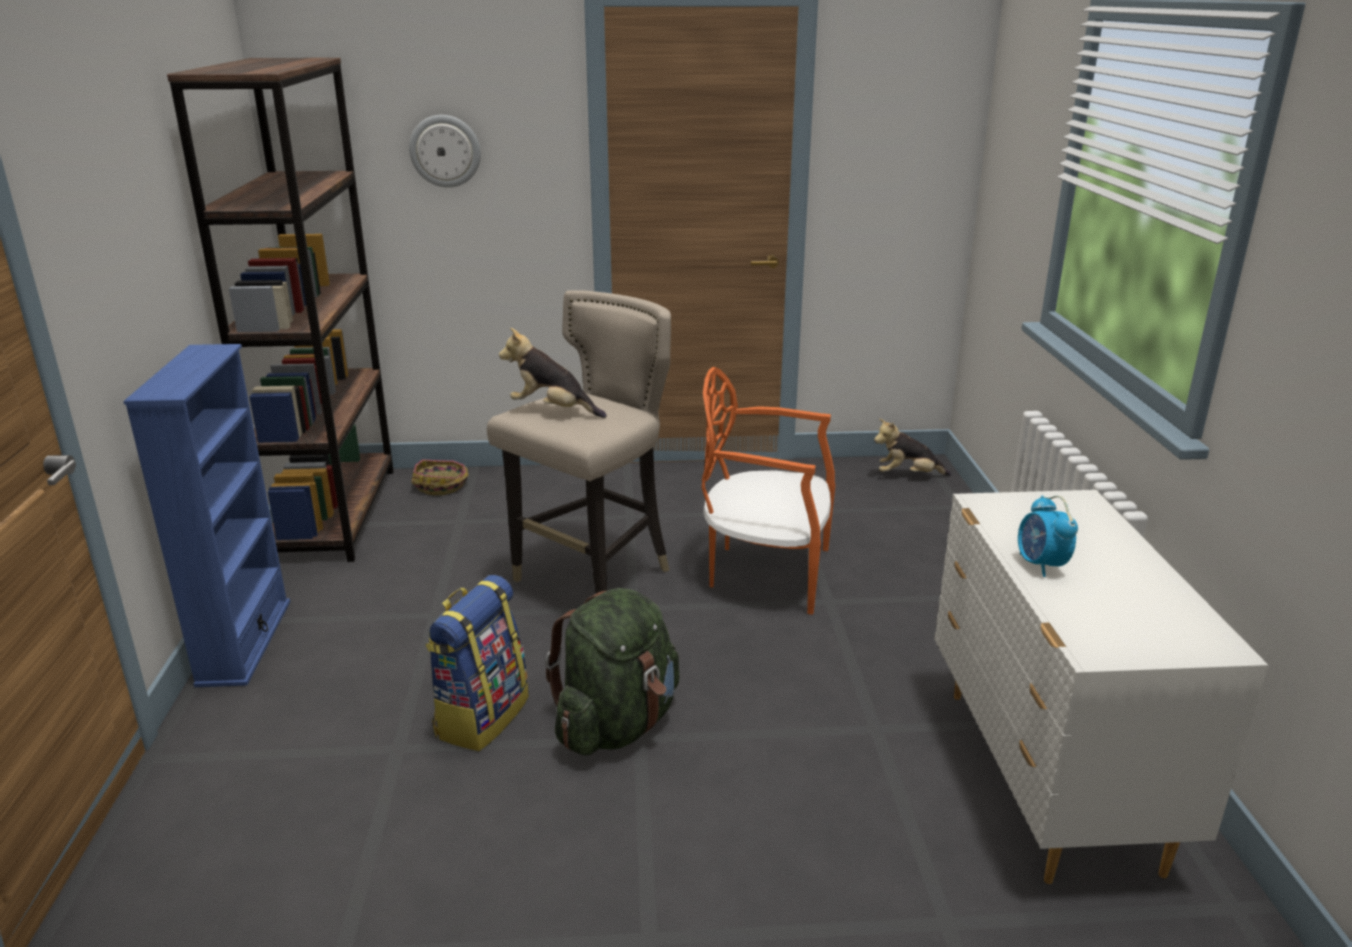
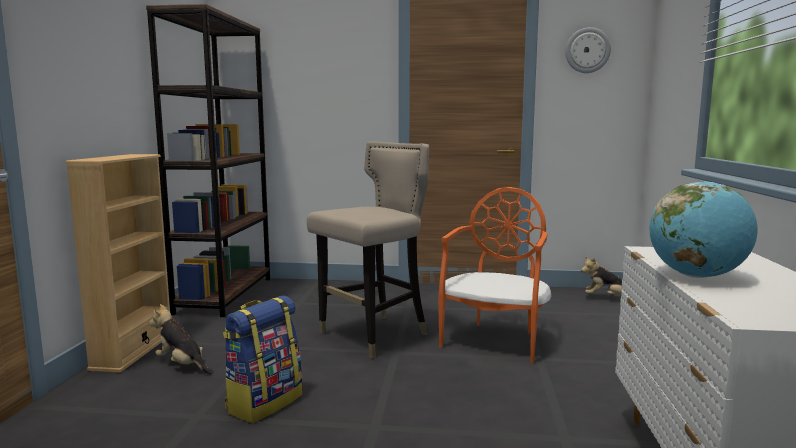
camera: 10 degrees right, 15 degrees down
blue bookcase [123,344,290,687] -> beige bookcase [65,154,170,373]
wall clock [409,115,481,188] -> wall clock moved to [565,27,611,73]
basket [411,459,469,495] -> none
plush toy [499,328,607,418] -> plush toy moved to [149,304,213,374]
green backpack [545,588,679,755] -> none
orange chair [702,367,835,615] -> orange chair turned 90 degrees clockwise [438,187,551,363]
alarm clock [1018,495,1078,577] -> globe [650,181,758,278]

